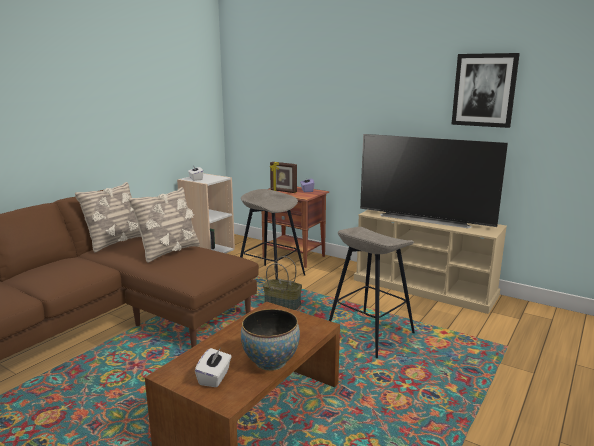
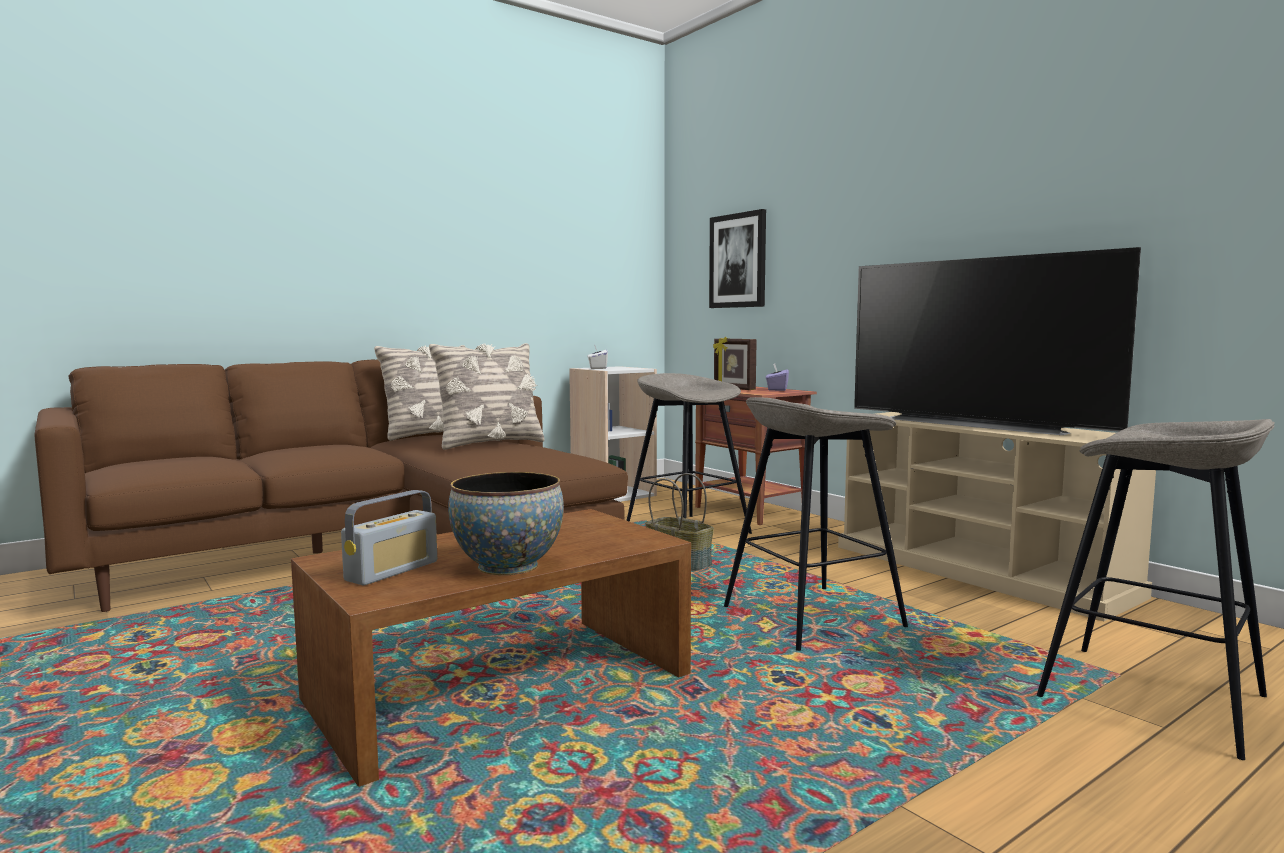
camera: 20 degrees right, 10 degrees down
white tissue box [195,348,232,387] -> radio [341,490,437,585]
picture [451,53,520,128] -> picture moved to [709,209,766,308]
none -> grey stool [1037,419,1275,760]

